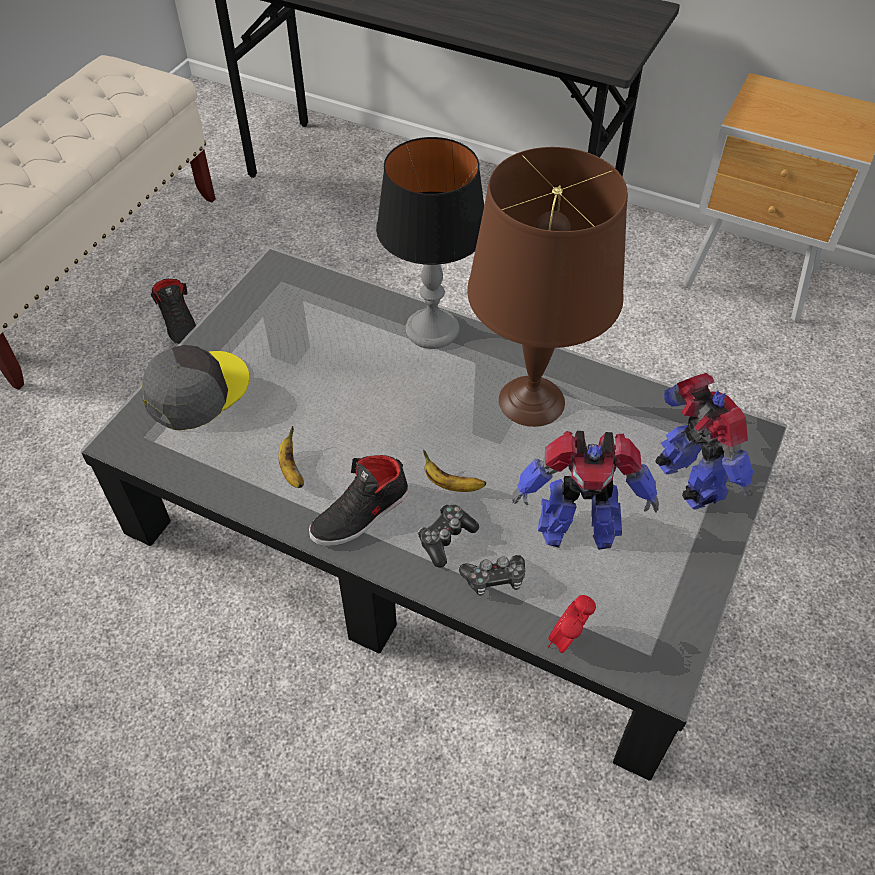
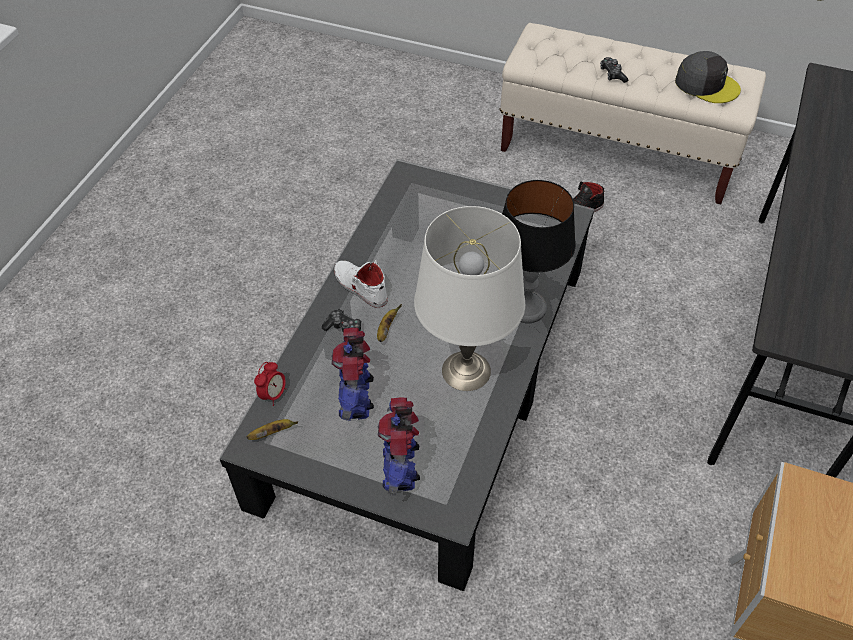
camera: 85 degrees right, 0 degrees up
grey cap [141,345,250,431] -> grey cap moved to [675,51,741,103]
banana [278,426,304,488] -> banana moved to [247,419,298,440]
black shoe [309,455,408,546] -> white shoe [334,260,388,307]
game controller [459,555,525,596] -> game controller moved to [600,57,628,83]
brown table lamp [467,147,628,427] -> white table lamp [414,206,525,391]
alarm clock [548,595,596,653] -> alarm clock turned 90 degrees clockwise [254,362,286,406]
toy robot [655,373,755,510] -> toy robot turned 120 degrees clockwise [377,398,420,496]

